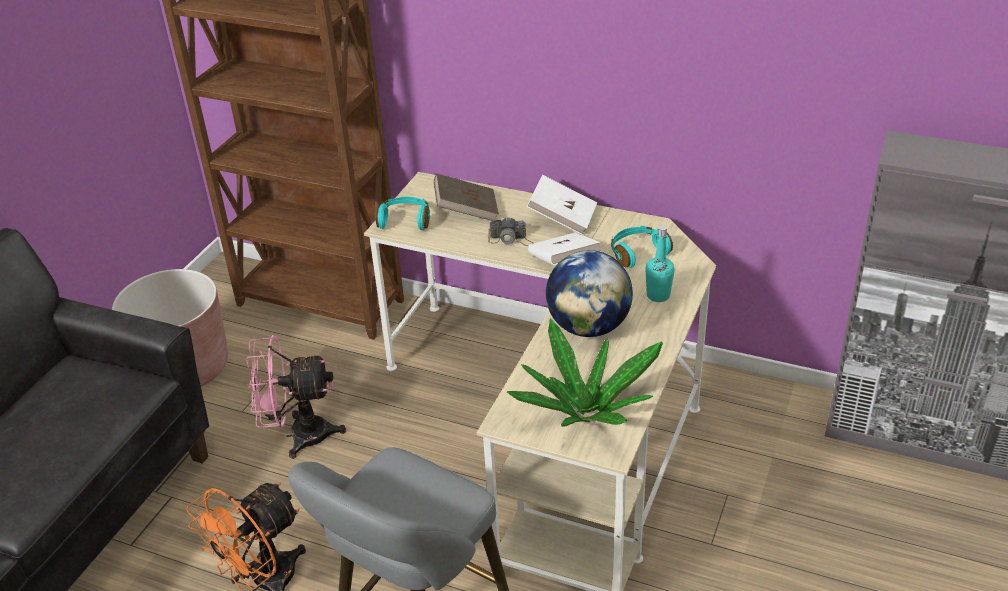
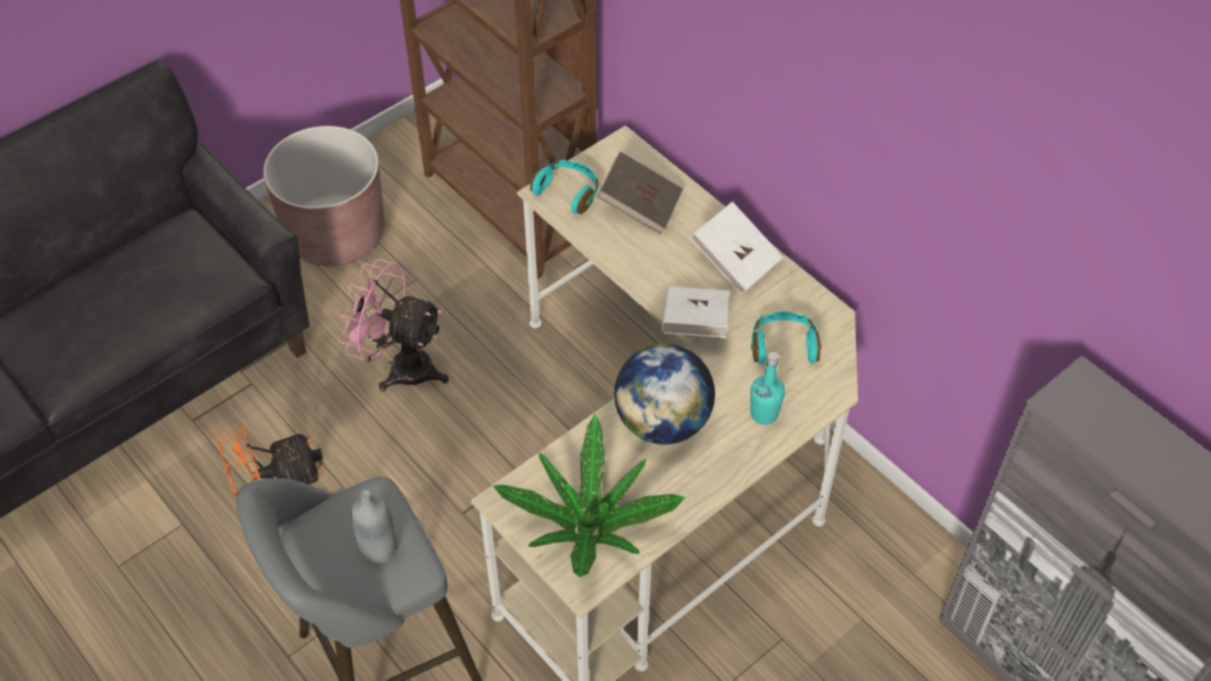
camera: 25 degrees right, 15 degrees up
camera [488,217,533,246] -> none
none -> grey bottle [351,490,397,563]

